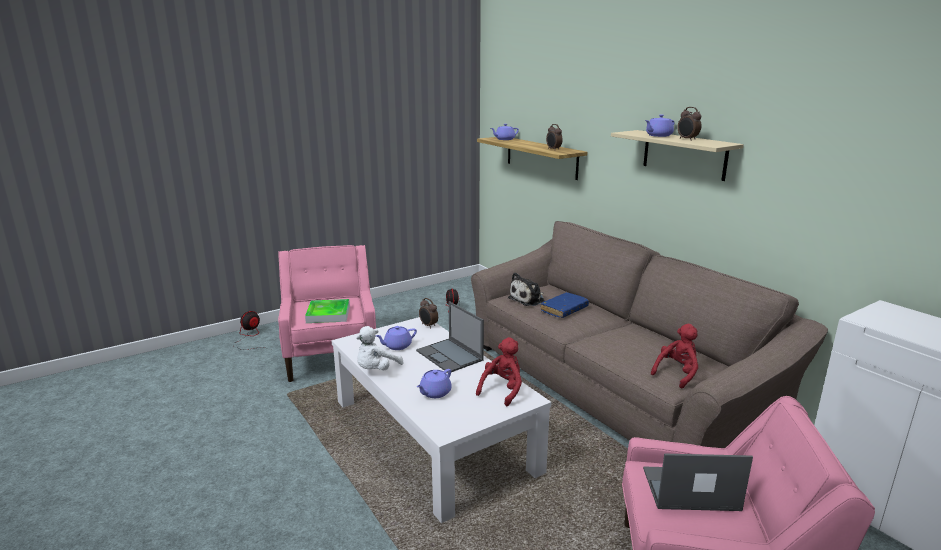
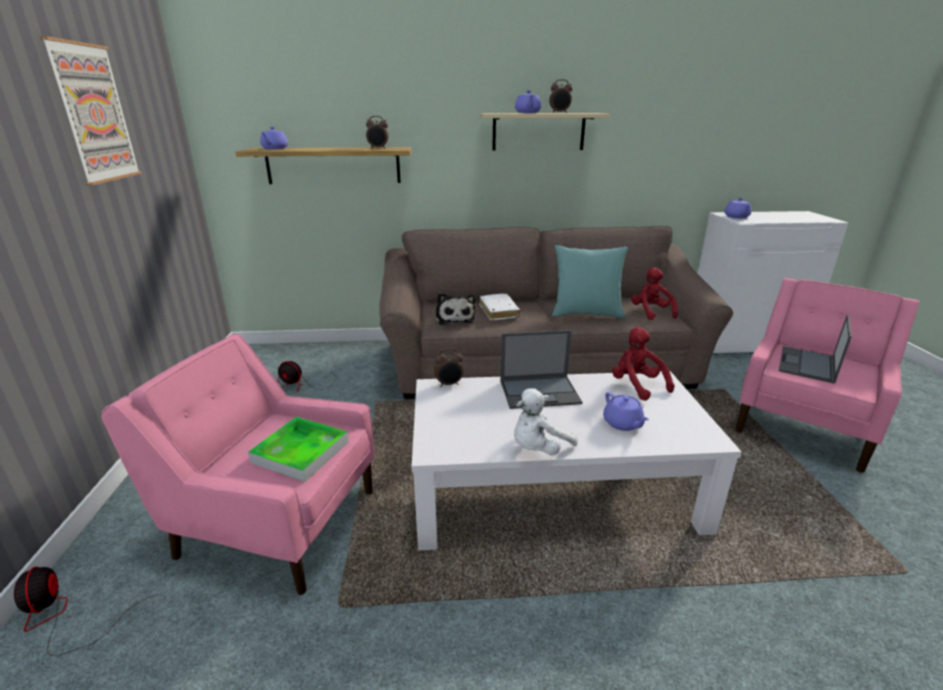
camera: 60 degrees left, 5 degrees up
white plush toy [356,326,403,370] -> white plush toy turned 75 degrees clockwise [514,388,578,456]
purple teapot [376,326,417,350] -> purple teapot moved to [724,198,751,218]
blue book [541,292,589,318] -> white book [479,294,521,320]
none -> picture [40,36,142,186]
none -> turquoise pillow [552,245,628,318]

